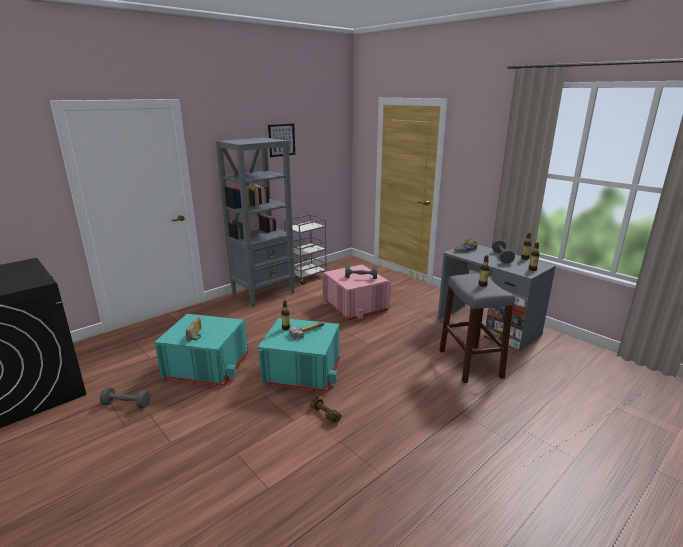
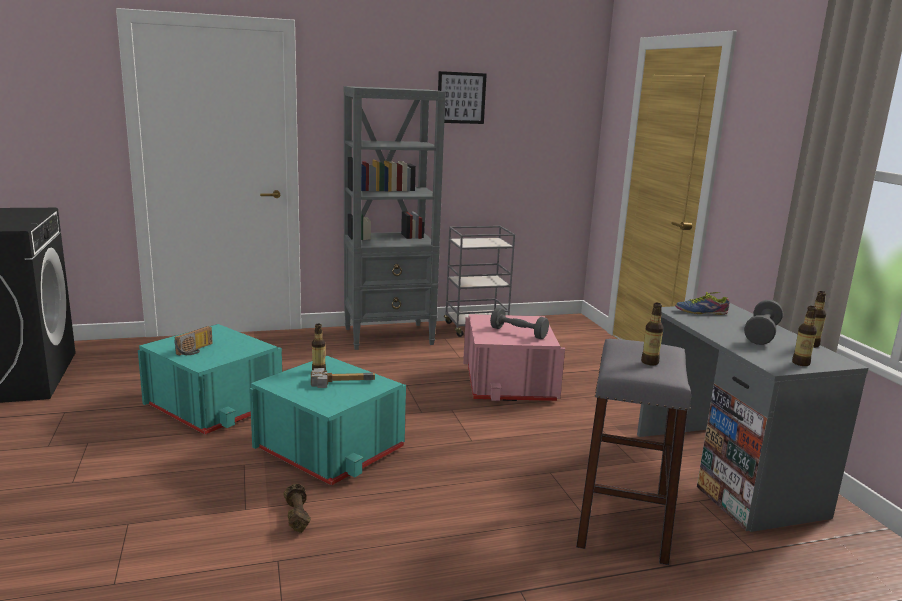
camera: 25 degrees right, 5 degrees down
grey dumbbell [100,387,150,409] -> none

